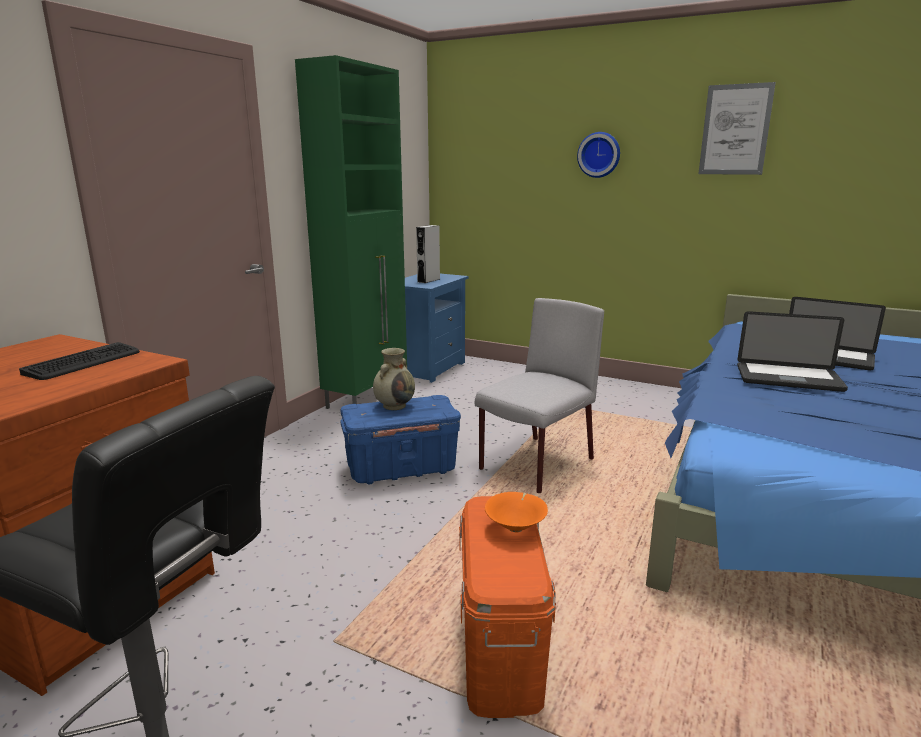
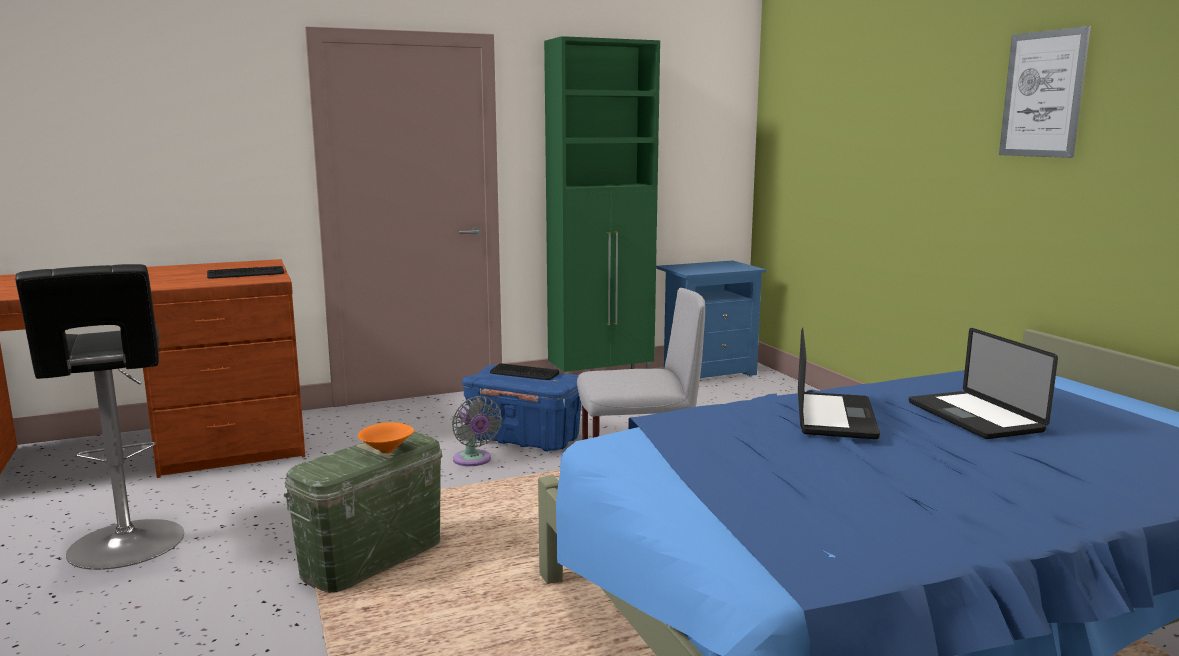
camera: 40 degrees right, 5 degrees down
beige vase [373,348,415,410] -> keyboard [490,363,559,380]
grey speaker [416,225,440,283] -> none
orange storage box [459,496,556,718] -> green storage box [284,431,443,593]
wall clock [577,132,620,178] -> none
laptop [737,311,848,392] -> laptop turned 135 degrees counterclockwise [798,328,880,439]
none -> grey fan [452,396,502,466]

